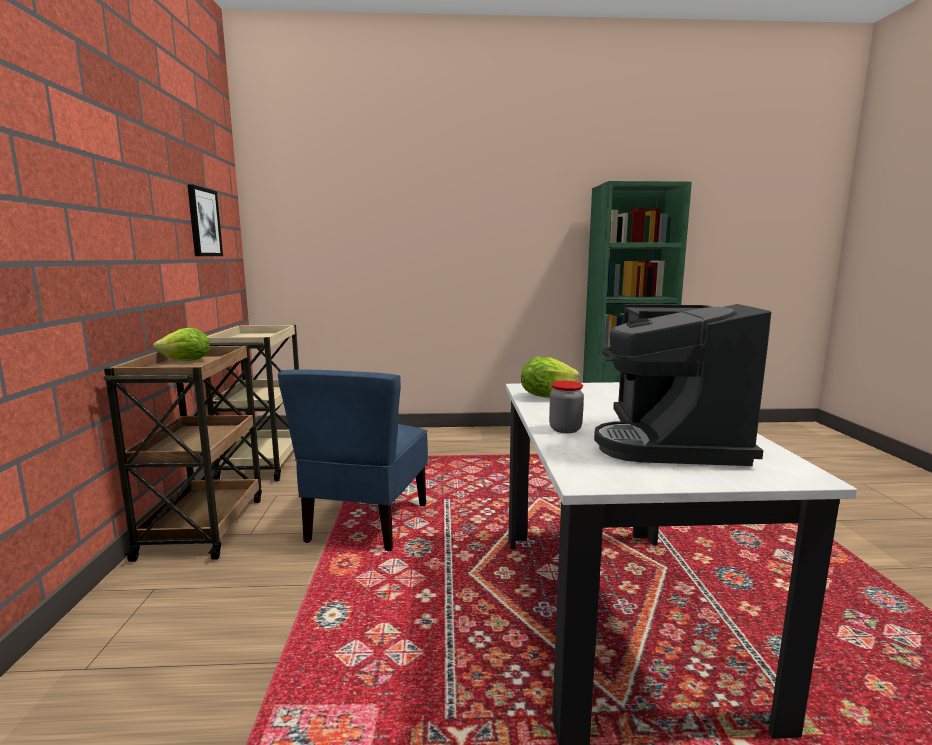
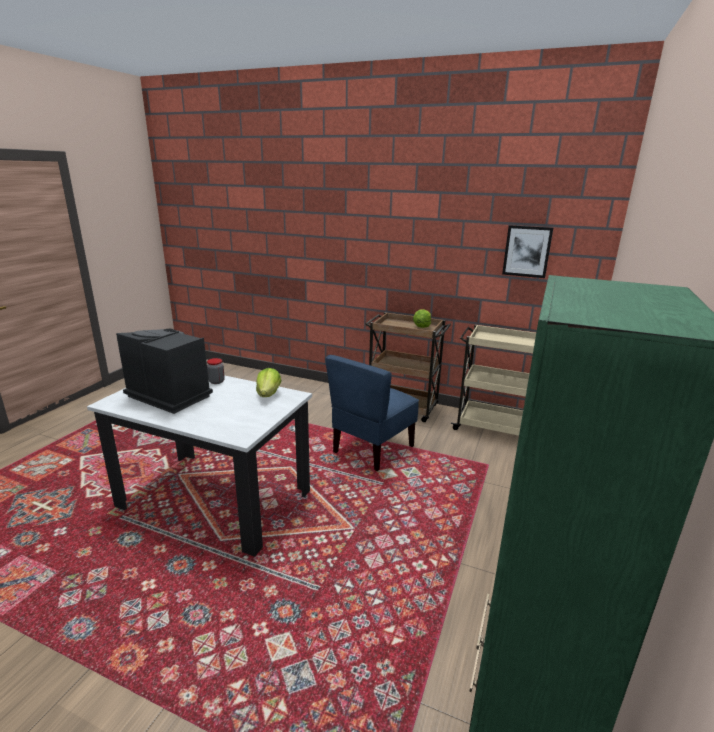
camera: 115 degrees right, 10 degrees up
blue chair [278,369,428,551] -> blue chair turned 90 degrees counterclockwise [325,355,419,471]

